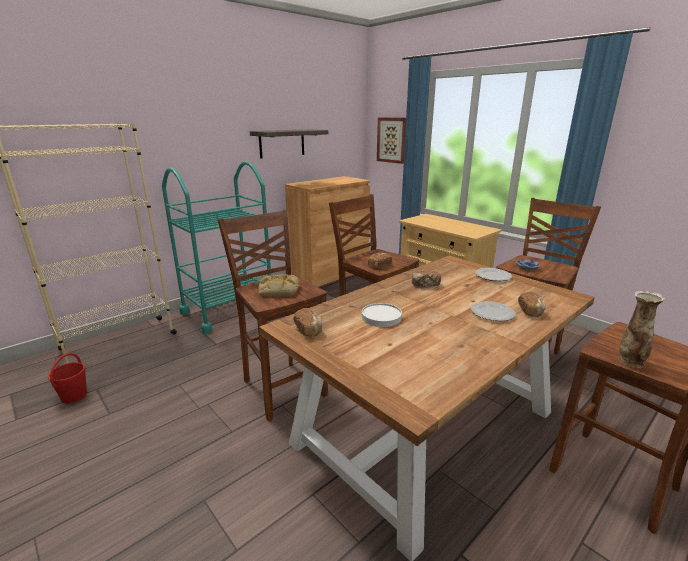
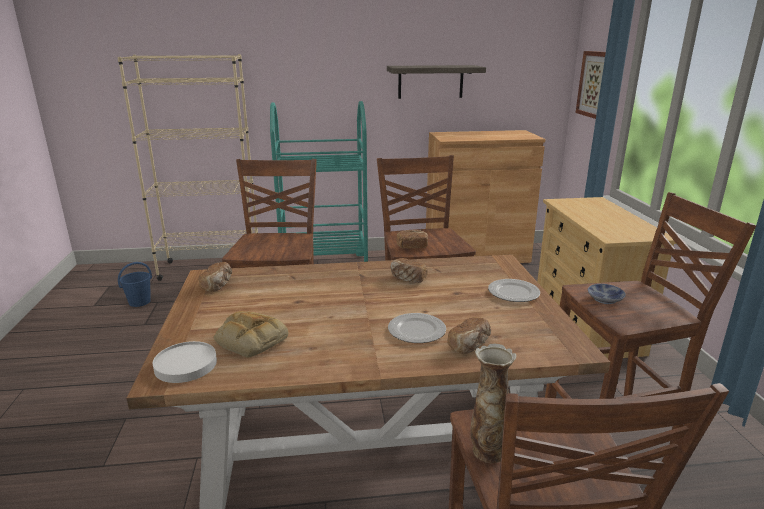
camera: 35 degrees right, 0 degrees up
red bucket [48,353,87,403] -> blue bucket [118,262,152,307]
bread [259,274,299,296] -> bread moved to [214,311,288,358]
white plate [362,303,402,327] -> white plate moved to [153,341,217,383]

